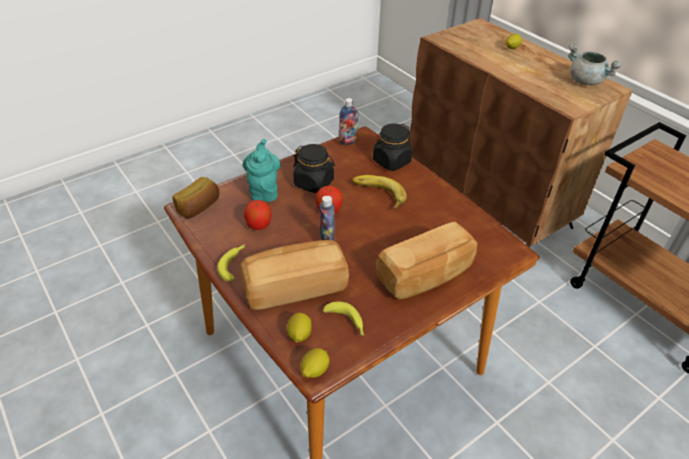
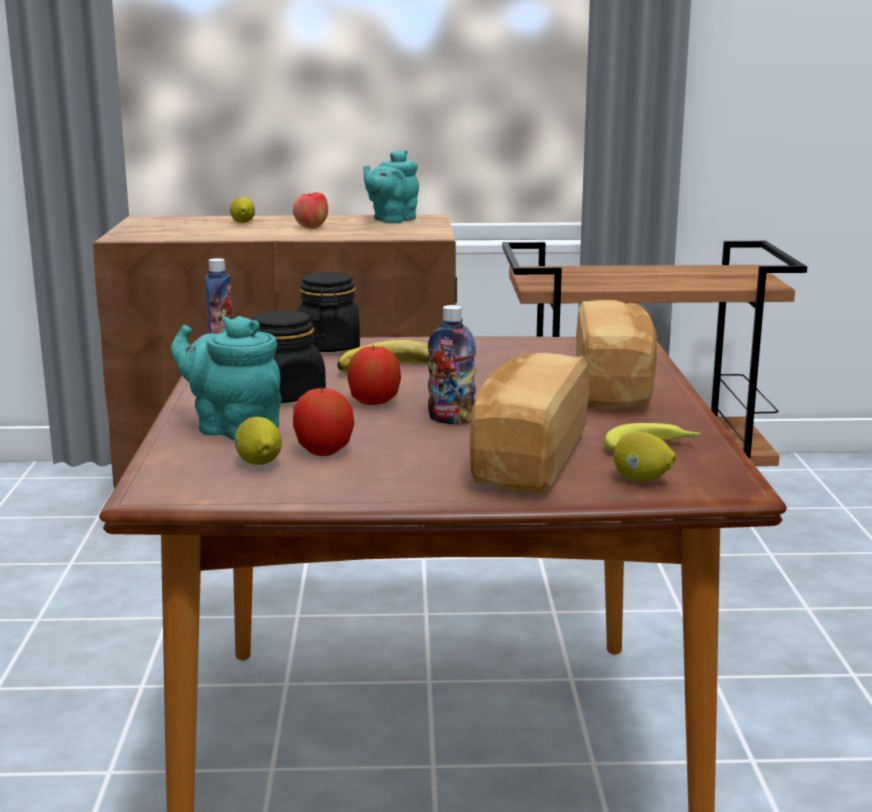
camera: 55 degrees left, 25 degrees down
bread [172,177,220,218] -> none
banana [217,244,245,282] -> none
lemon [301,348,330,378] -> lemon moved to [234,417,282,465]
grey cooking pot [568,44,623,85] -> turquoise teapot [363,150,419,223]
none -> apple [293,192,328,229]

